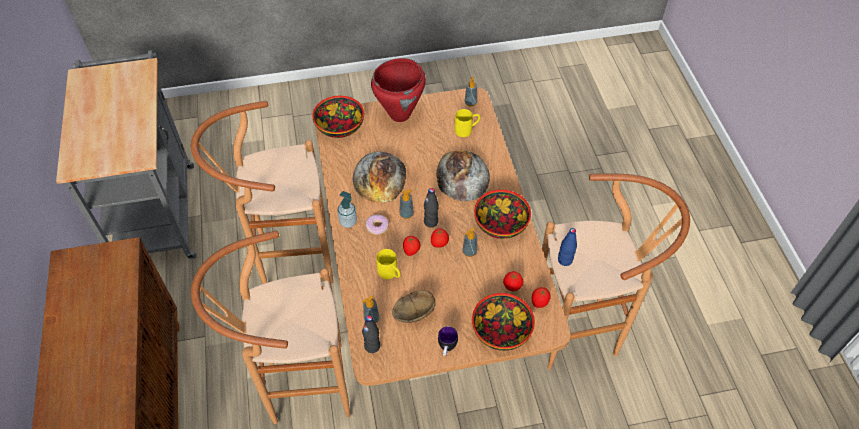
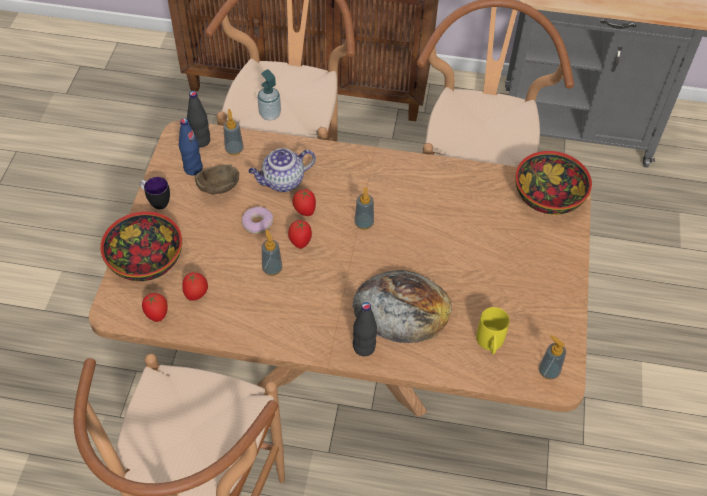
camera: 110 degrees right, 0 degrees up
soap dispenser [337,191,357,228] -> soap dispenser moved to [257,69,281,121]
bread [353,151,406,203] -> none
donut [365,215,389,235] -> donut moved to [242,206,273,234]
red cooking pot [371,58,426,122] -> none
yellow mug [376,249,401,279] -> teapot [248,148,316,192]
black bottle [424,188,439,228] -> black bottle moved to [353,302,377,356]
bowl [474,190,531,239] -> none
blue bottle [558,228,577,266] -> blue bottle moved to [179,118,203,175]

